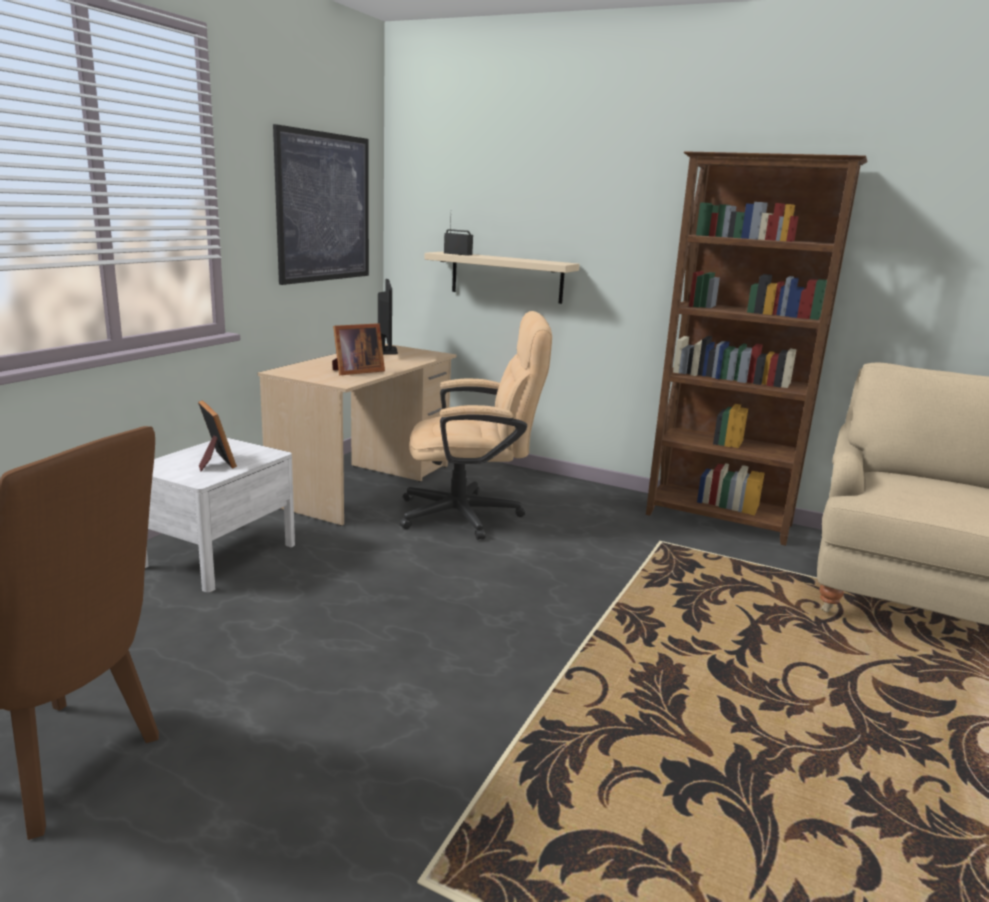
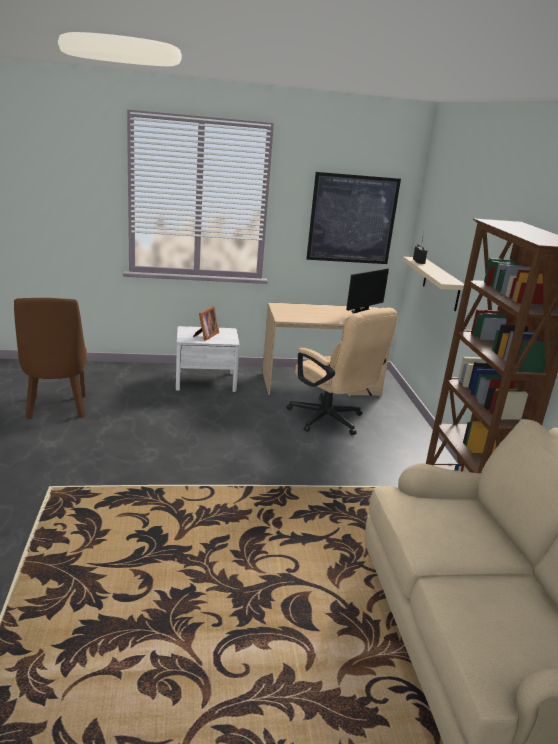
camera: 55 degrees right, 5 degrees up
picture frame [332,323,385,375] -> none

